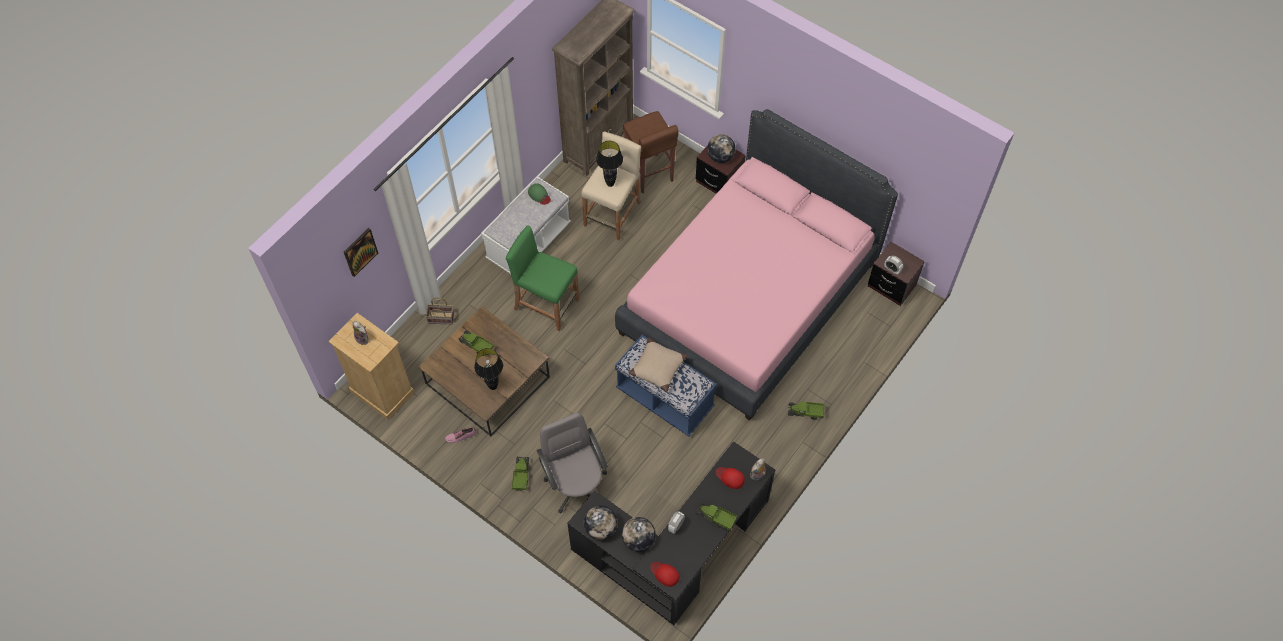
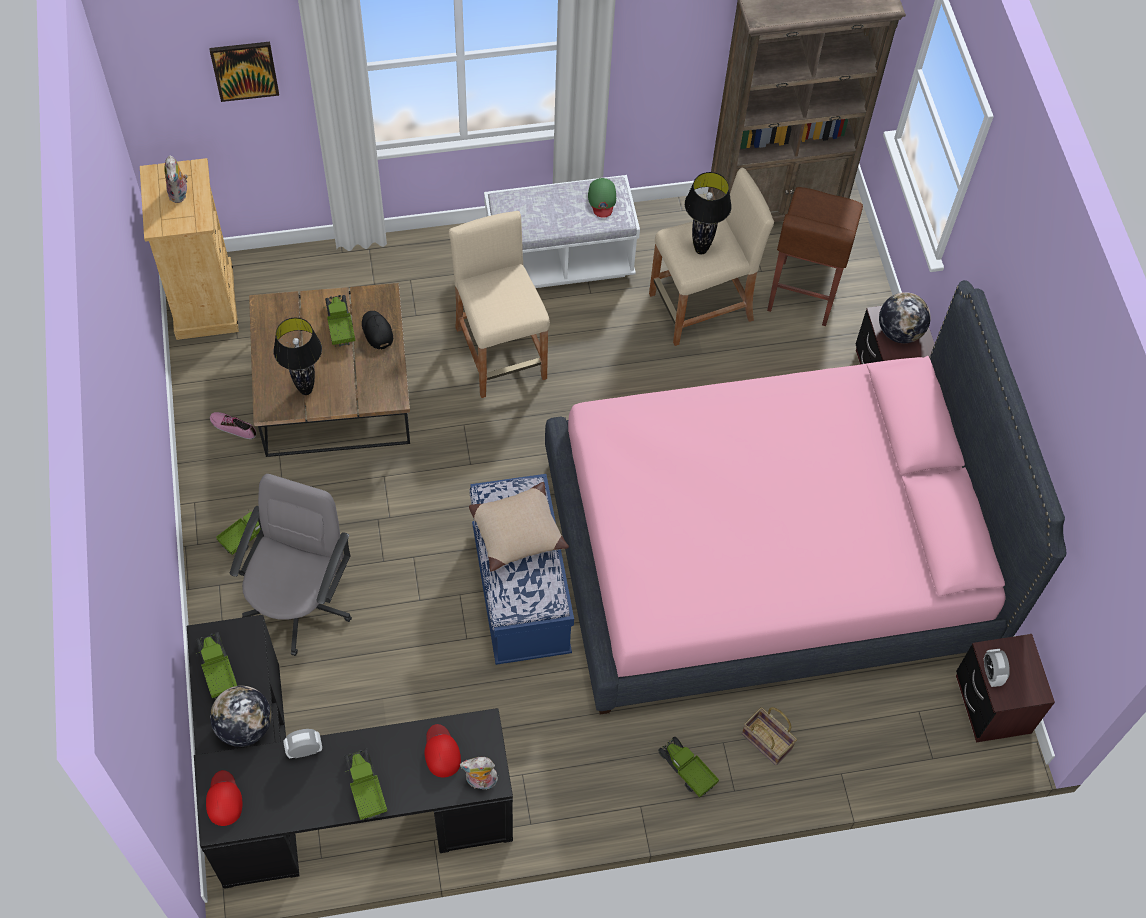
camera: 40 degrees right, 0 degrees up
basket [426,298,454,324] -> basket moved to [742,707,797,765]
green stool [506,225,579,331] -> beige stool [449,211,550,398]
globe [584,505,618,540] -> toy truck [196,632,237,699]
none -> black cap [362,311,393,350]

